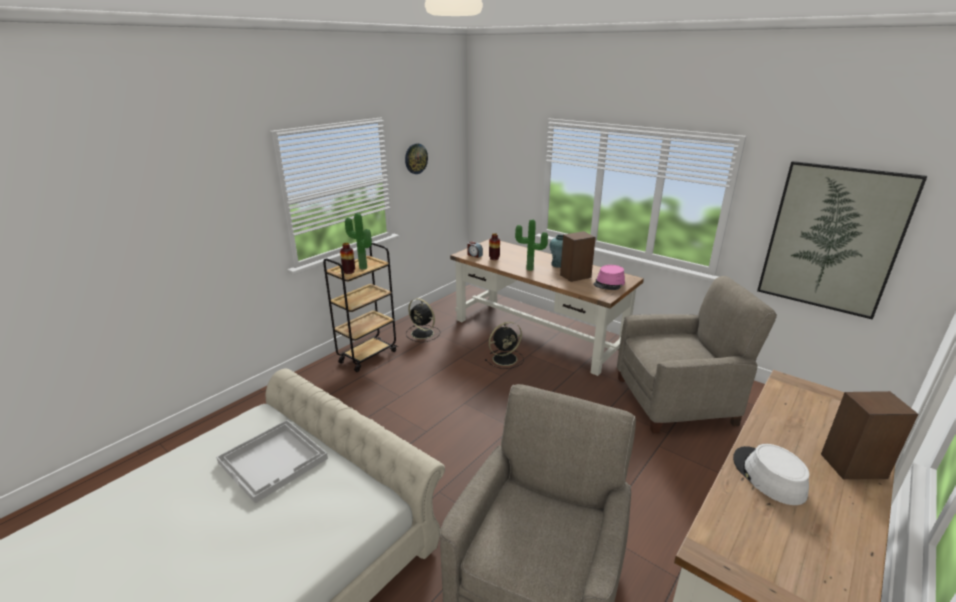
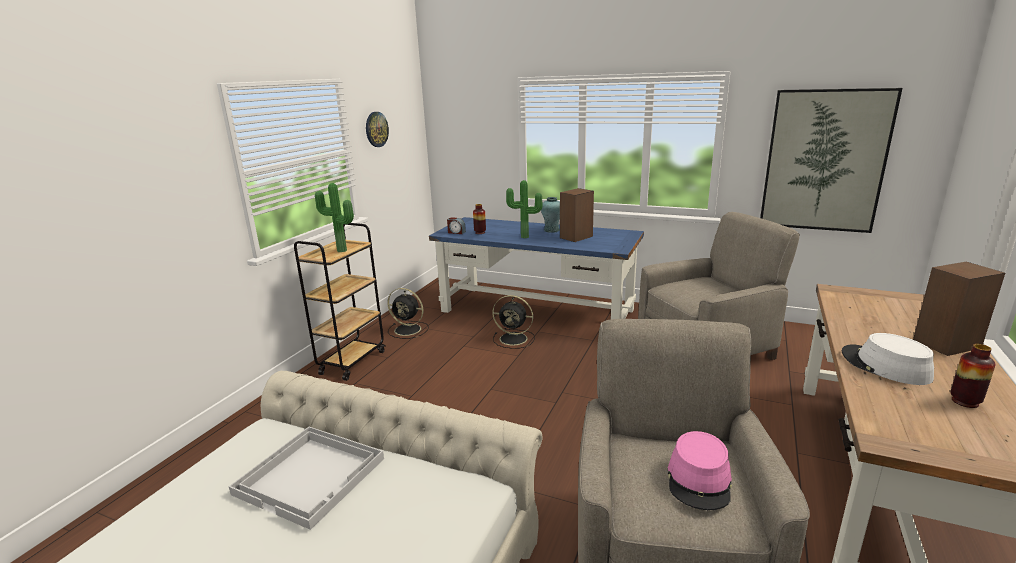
camera: 15 degrees left, 5 degrees down
vase [340,243,355,274] -> vase moved to [950,344,996,408]
brown desk [450,239,644,376] -> blue desk [429,217,644,319]
black fan [485,322,524,369] -> black fan turned 60 degrees clockwise [492,295,535,349]
pink hat [593,265,625,290] -> pink hat moved to [667,431,732,510]

